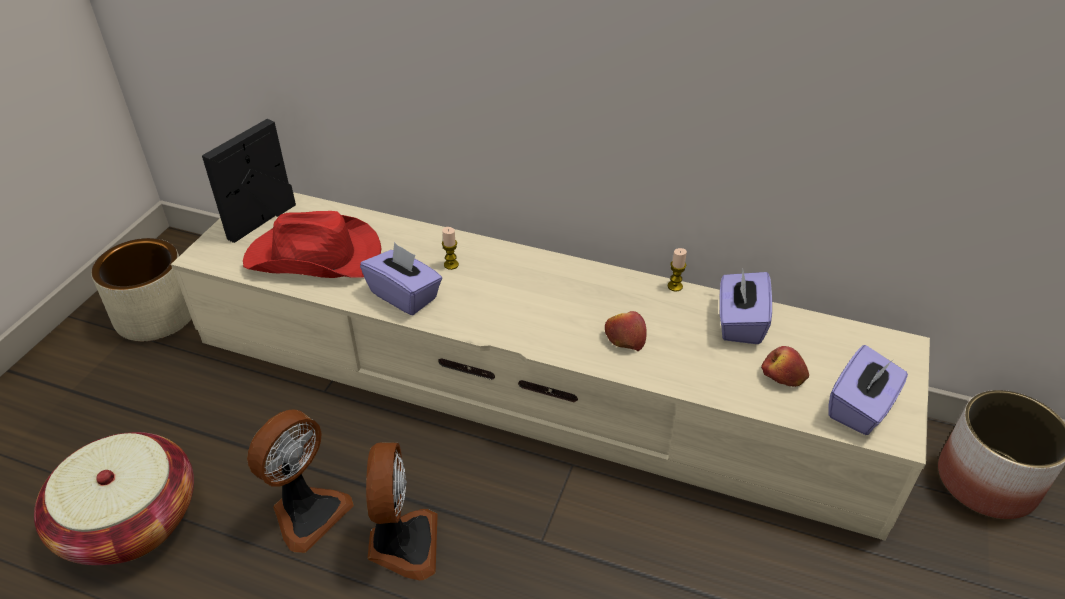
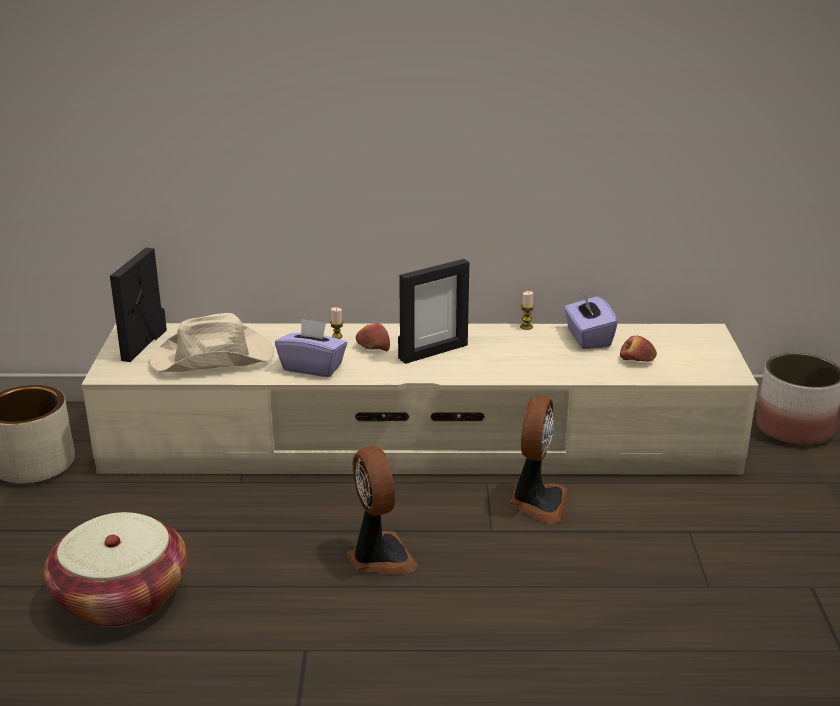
camera: 20 degrees left, 15 degrees down
red hat [243,211,382,278] -> beige hat [149,313,274,372]
fan [247,409,354,553] -> fan moved to [508,396,570,524]
apple [605,311,647,351] -> apple moved to [356,323,390,351]
purple tissue box [828,345,908,435] -> none
none -> picture frame [398,259,469,364]

